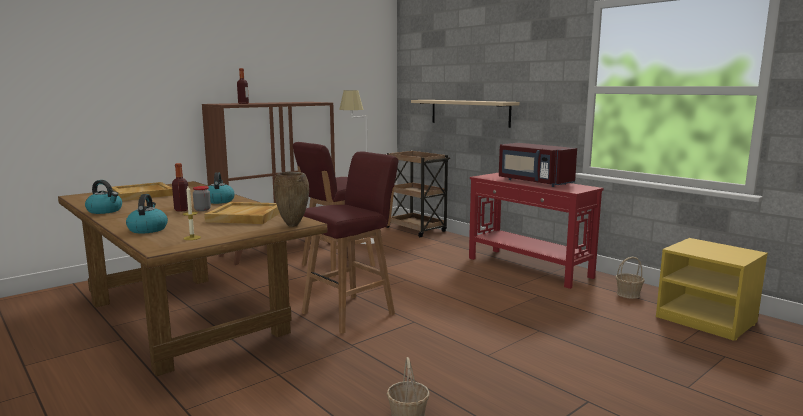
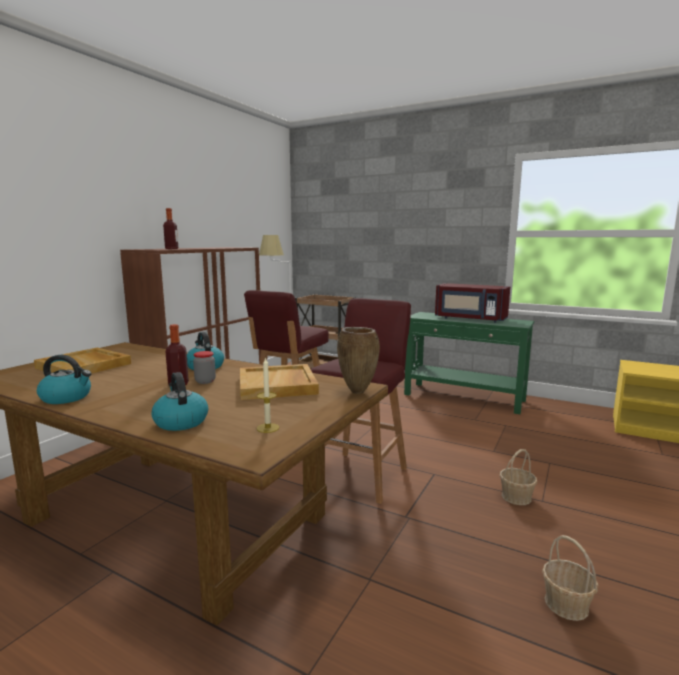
camera: 20 degrees left, 0 degrees up
beige shelf [411,100,519,128] -> none
red console table [469,173,604,289] -> green console table [404,312,534,414]
basket [616,257,644,299] -> basket moved to [500,449,537,505]

